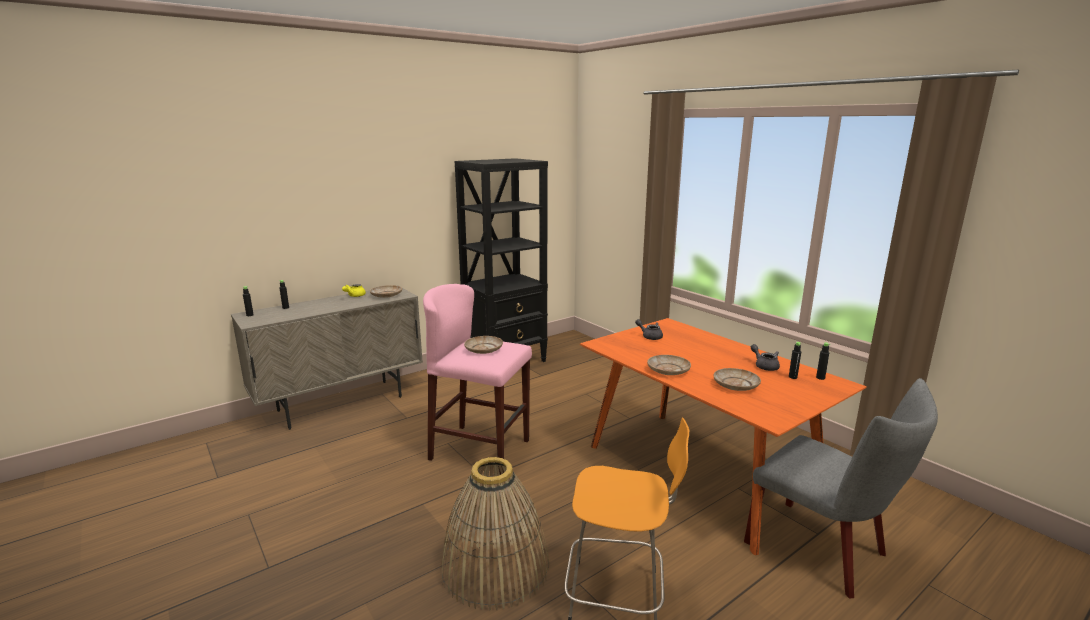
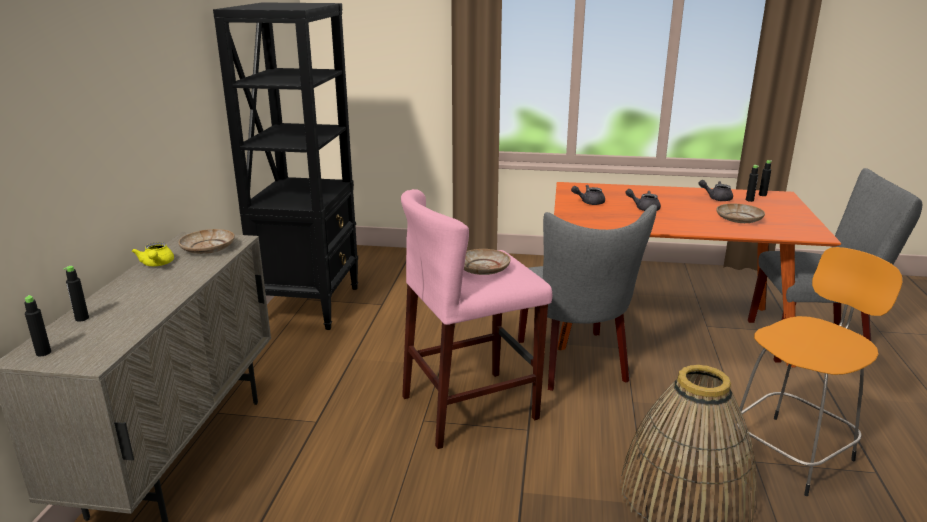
camera: 45 degrees left, 5 degrees up
beige plate [647,355,691,375] -> none
none -> grey chair [518,205,657,391]
none -> grey teapot [625,189,661,211]

